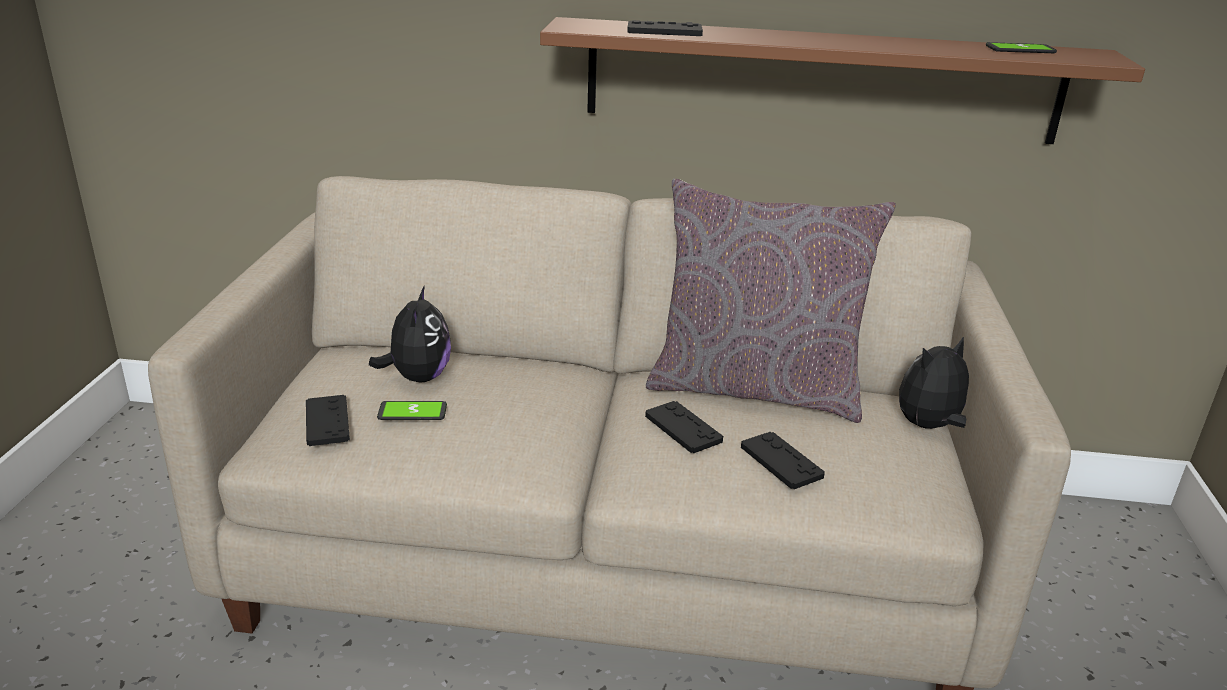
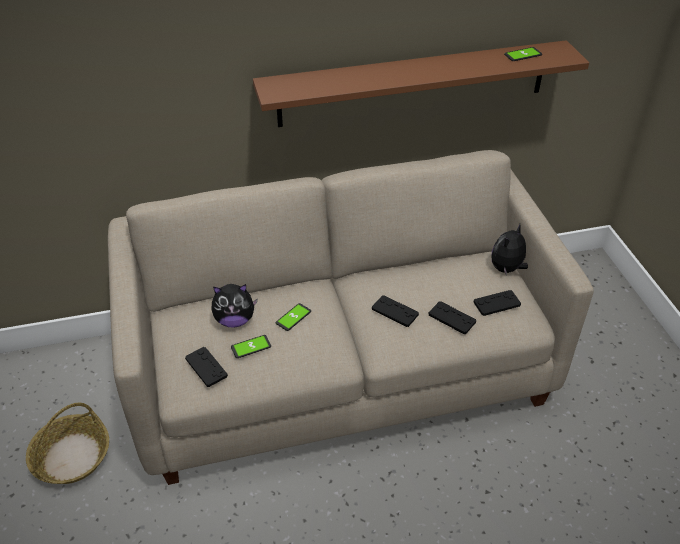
camera: 20 degrees left, 15 degrees up
plush toy [369,285,451,383] -> plush toy turned 105 degrees clockwise [211,284,258,328]
black game controller [627,20,703,36] -> black game controller moved to [474,290,521,316]
grey pillow [646,178,896,423] -> none
none -> basket [26,403,109,484]
none -> phone [276,303,311,331]

